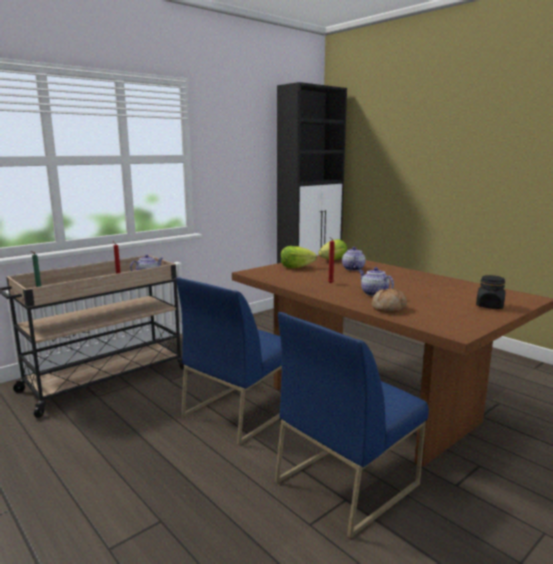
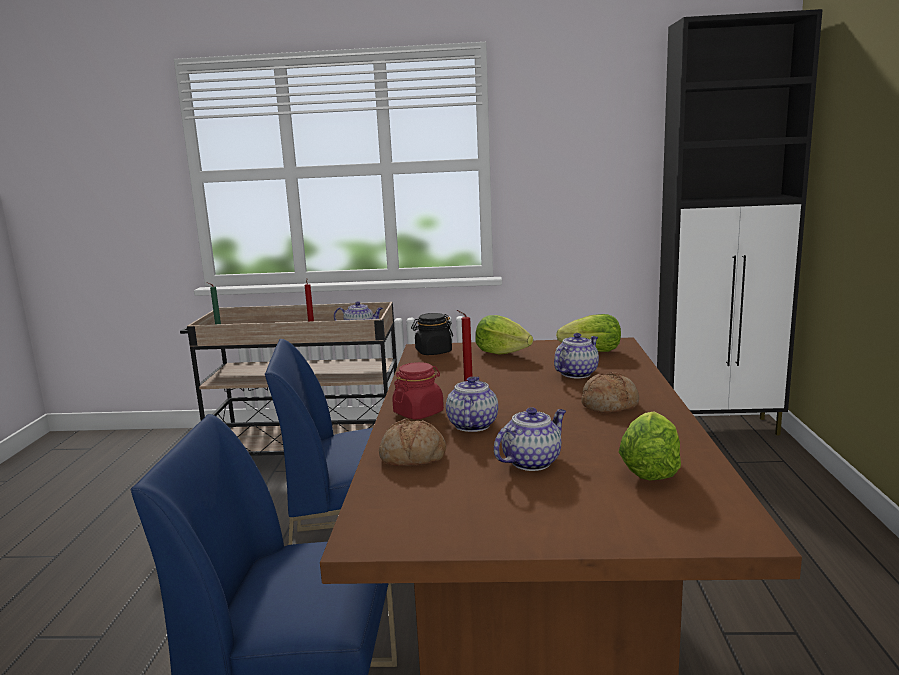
camera: 45 degrees right, 0 degrees up
black jar [476,275,506,309] -> black jar moved to [411,313,453,355]
none -> red jar [392,362,444,419]
none -> teapot [494,407,566,471]
none -> bread [581,372,639,413]
none -> lettuce [619,412,681,480]

